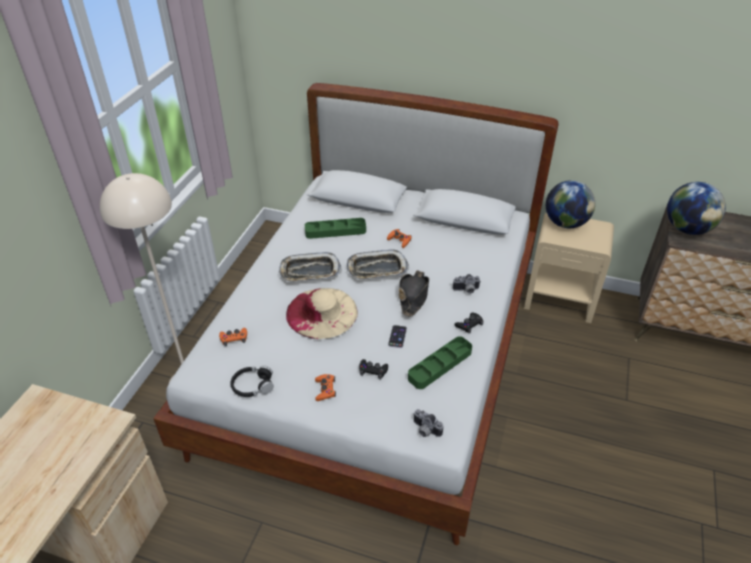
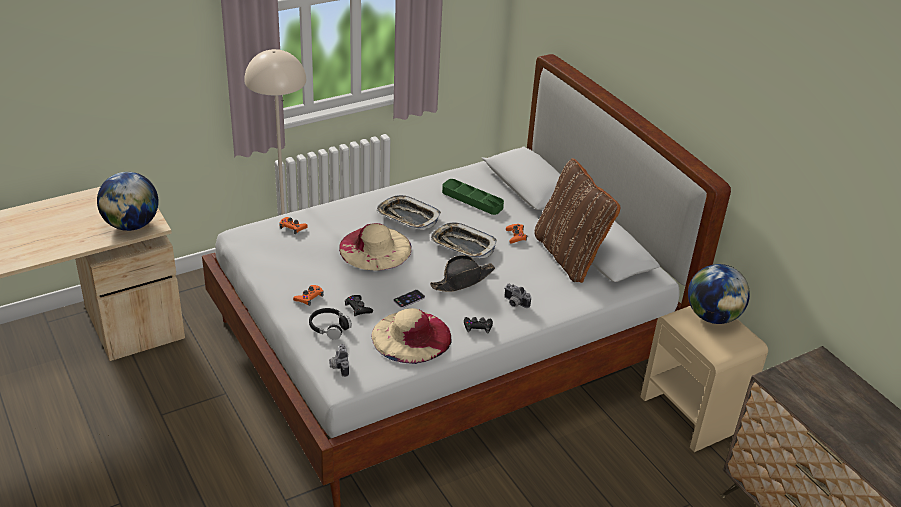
camera: 40 degrees right, 5 degrees down
black headphones [231,366,274,397] -> black headphones moved to [309,308,352,340]
green tray [408,336,472,389] -> beige hat [371,308,451,364]
globe [667,182,726,235] -> globe moved to [97,172,159,231]
none -> brown pillow [534,159,621,283]

